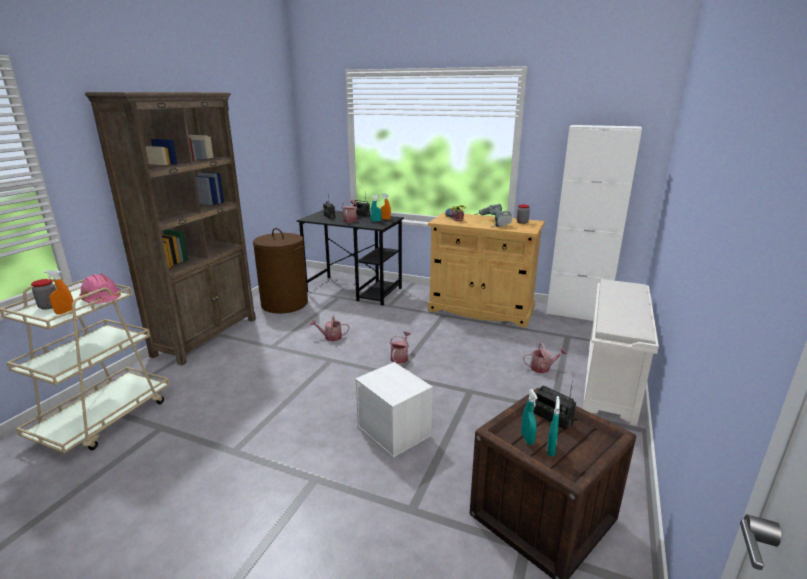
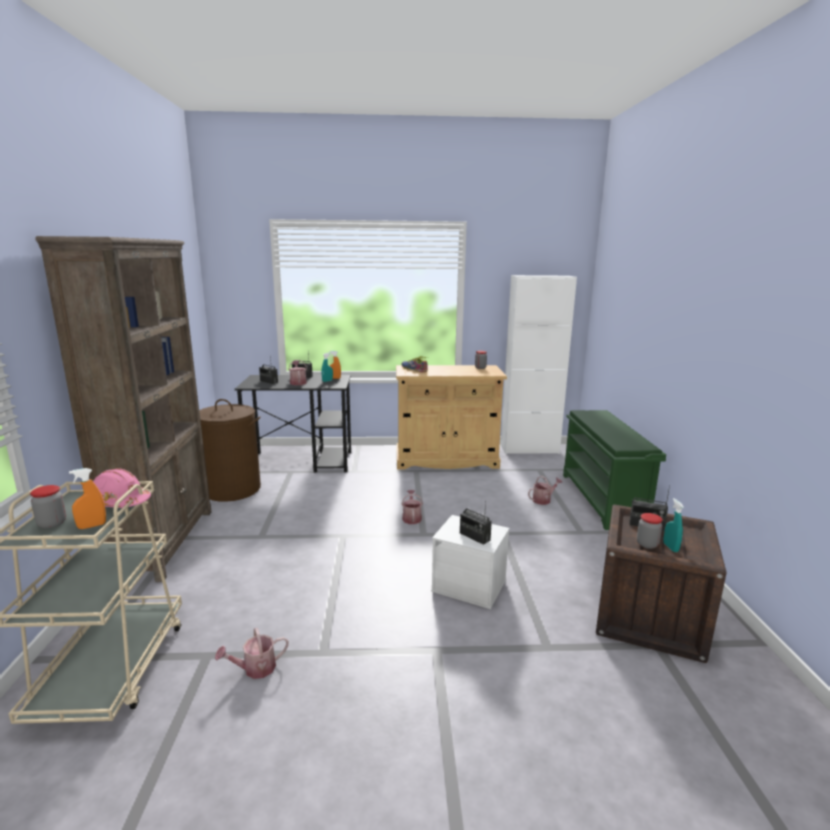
camera: 25 degrees left, 5 degrees down
watering can [310,314,349,341] -> watering can moved to [215,628,288,679]
power drill [475,204,512,227] -> none
turquoise spray bottle [521,389,538,445] -> jar [637,513,662,549]
white shoe rack [583,279,659,426] -> green shoe rack [563,410,666,530]
none -> radio [460,501,492,545]

